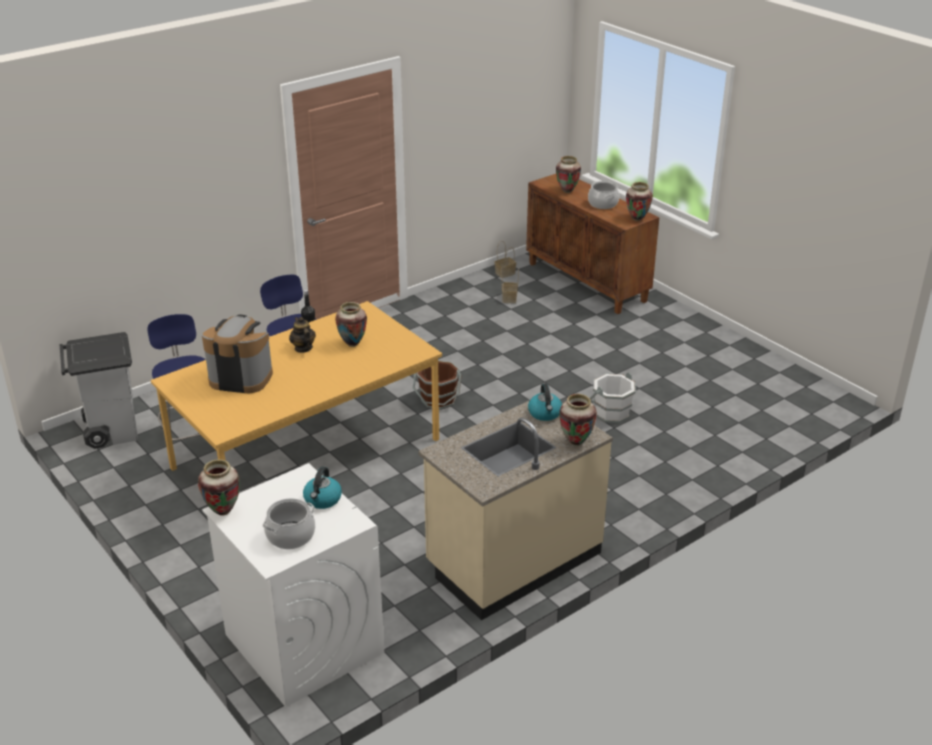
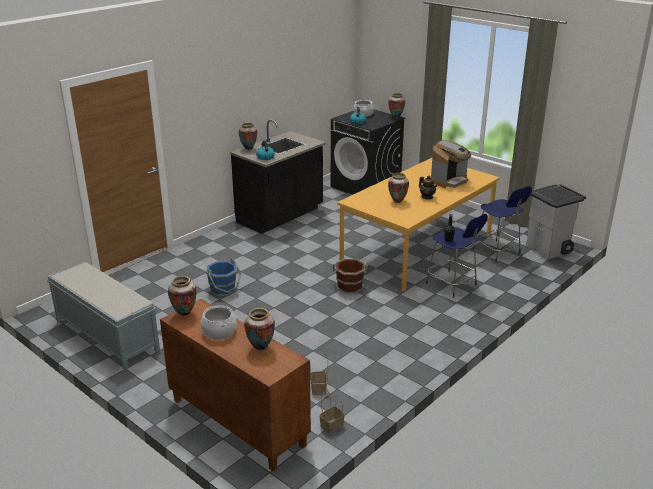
camera: 170 degrees right, 5 degrees down
coffee machine [202,315,273,394] -> coffee machine turned 45 degrees counterclockwise [431,140,471,188]
white washing machine [202,463,384,707] -> black washing machine [331,110,405,195]
beige counter [418,400,613,620] -> black counter [230,119,326,234]
white bucket [590,373,636,423] -> blue bucket [206,259,241,296]
none -> grey bench [47,262,160,370]

